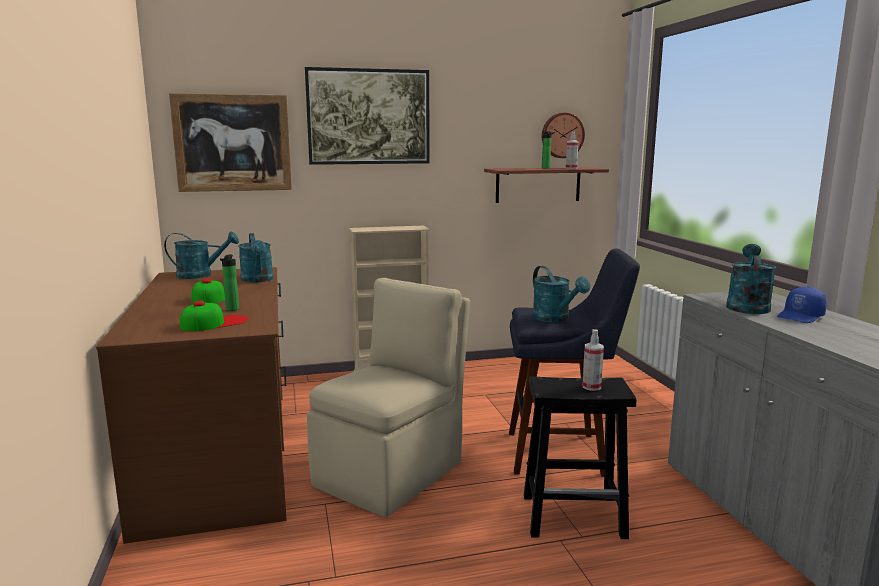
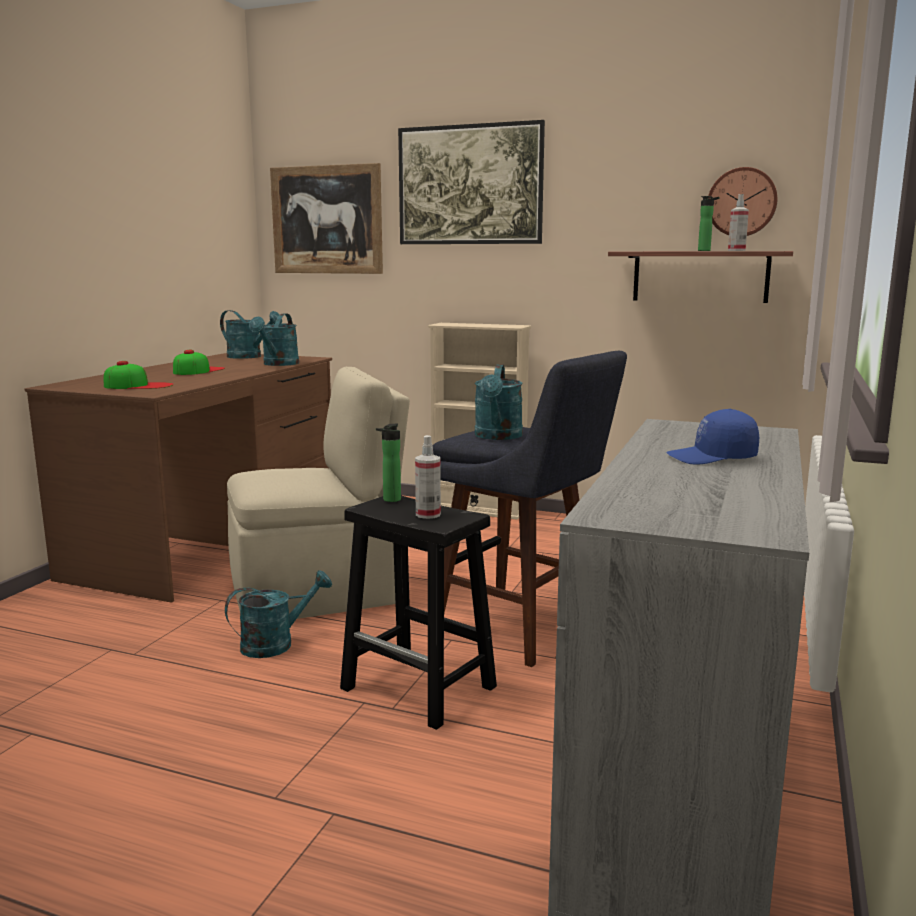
camera: 35 degrees right, 0 degrees up
bottle [220,254,239,311] -> bottle moved to [376,424,401,502]
turquoise watering can [726,244,776,314] -> turquoise watering can moved to [225,570,332,658]

